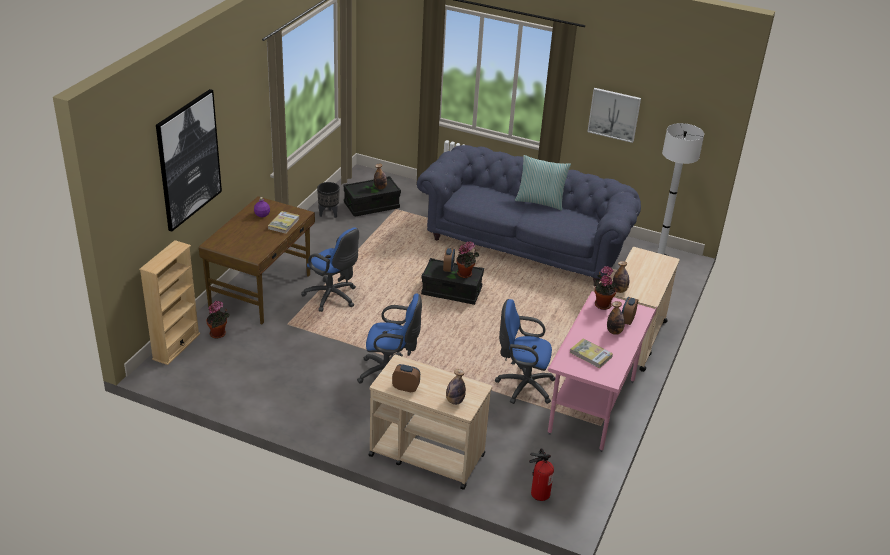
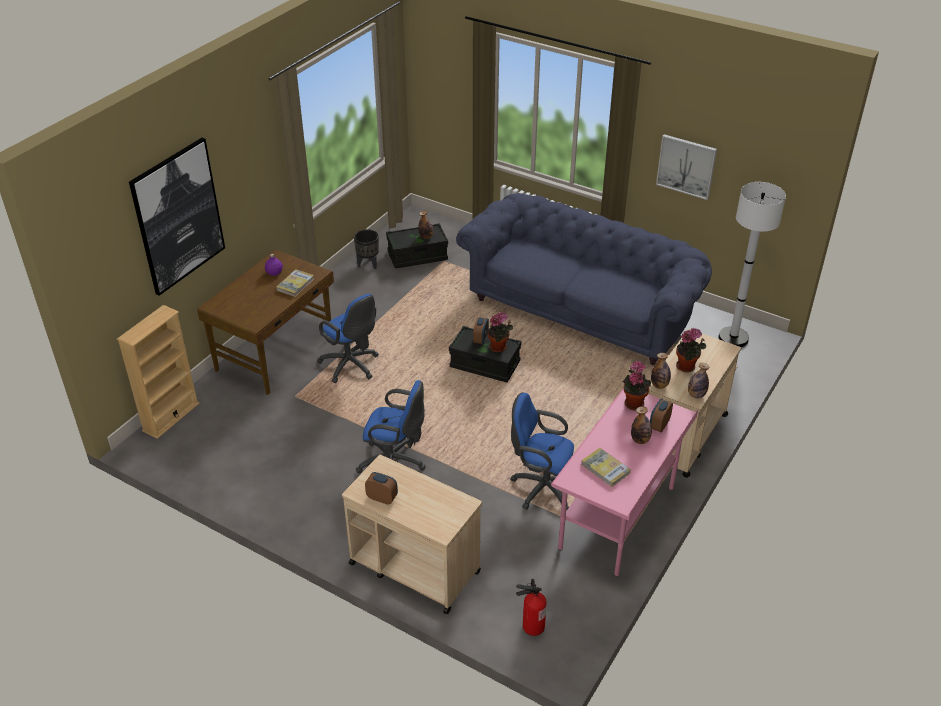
camera: 10 degrees right, 5 degrees up
potted plant [206,300,229,339] -> potted plant moved to [676,328,706,372]
bottle [446,369,466,405] -> bottle moved to [688,363,709,399]
pillow [515,155,571,211] -> none

